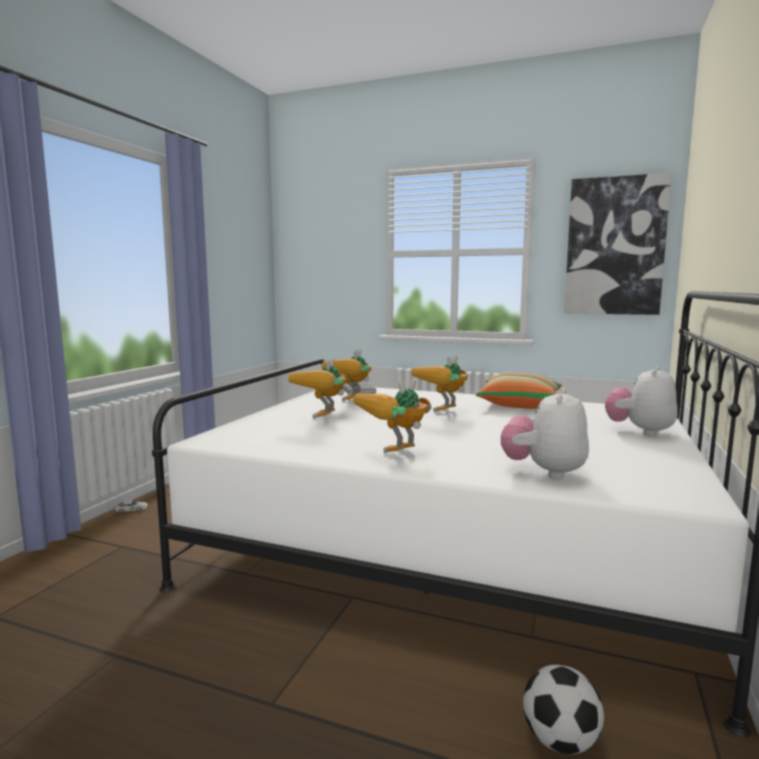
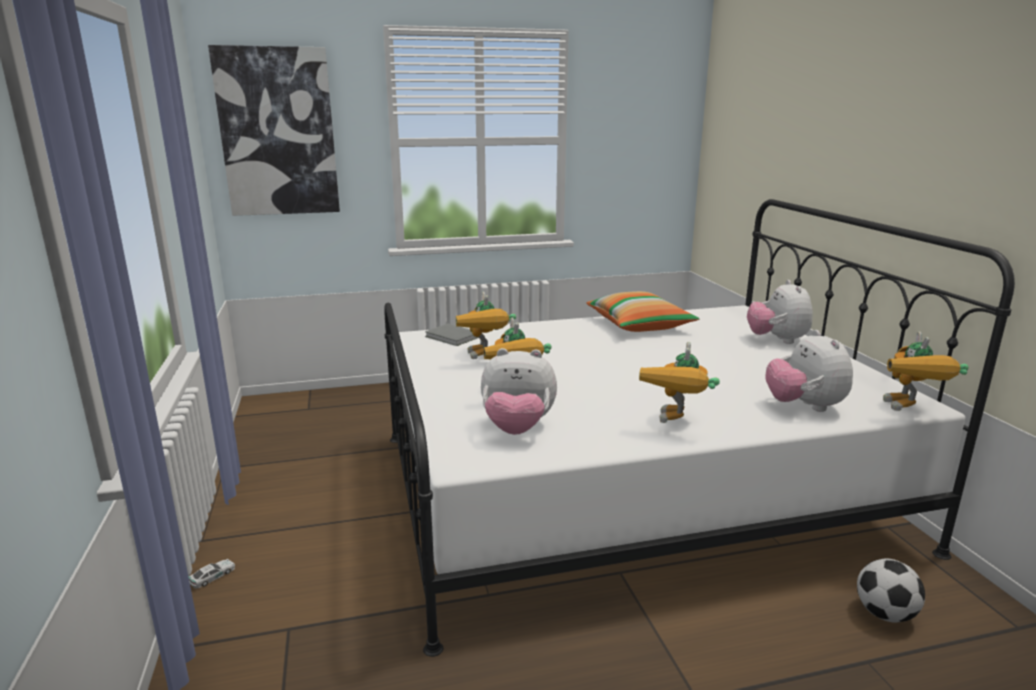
camera: 35 degrees left, 10 degrees up
toy robot [411,355,468,412] -> toy robot moved to [883,331,969,411]
picture [564,173,672,315] -> picture moved to [208,45,340,216]
none -> plush toy [481,348,557,435]

